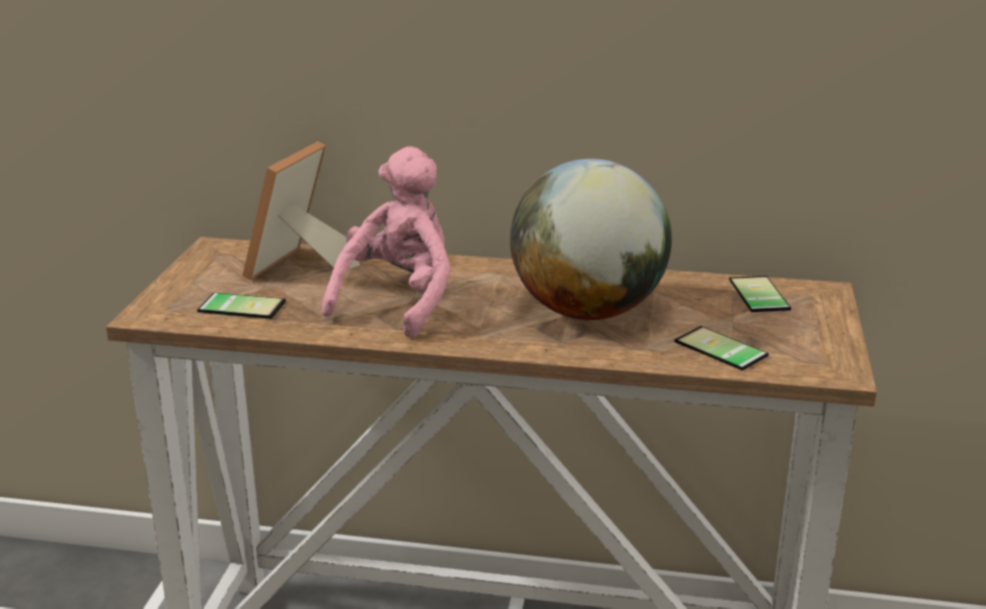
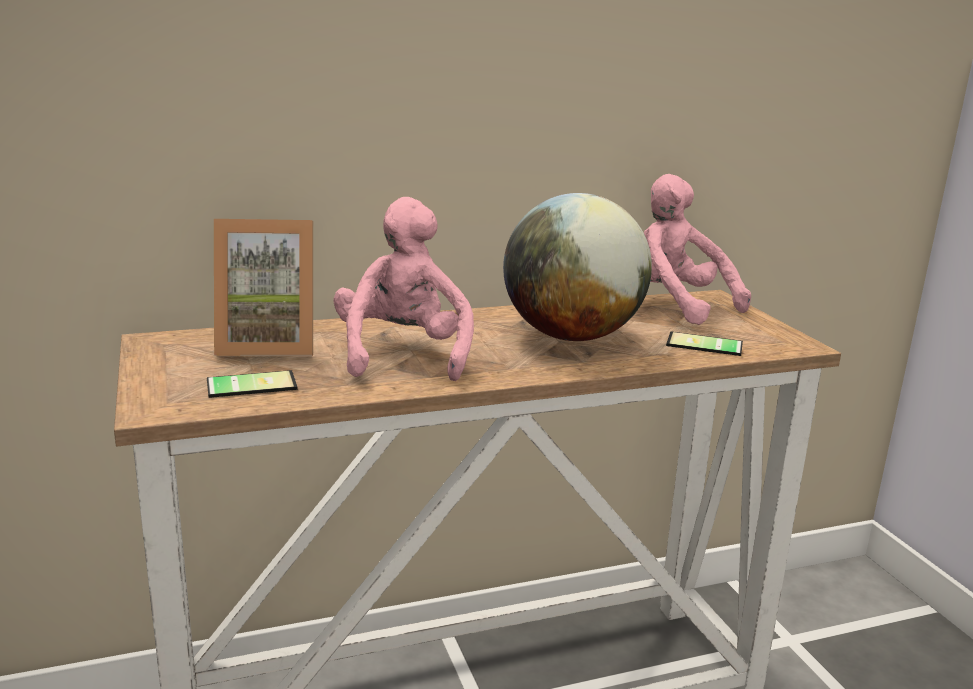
camera: 30 degrees left, 5 degrees down
picture frame [242,141,360,280] -> picture frame turned 90 degrees counterclockwise [214,219,313,356]
phone [729,276,791,312] -> pink plush toy [644,174,751,325]

